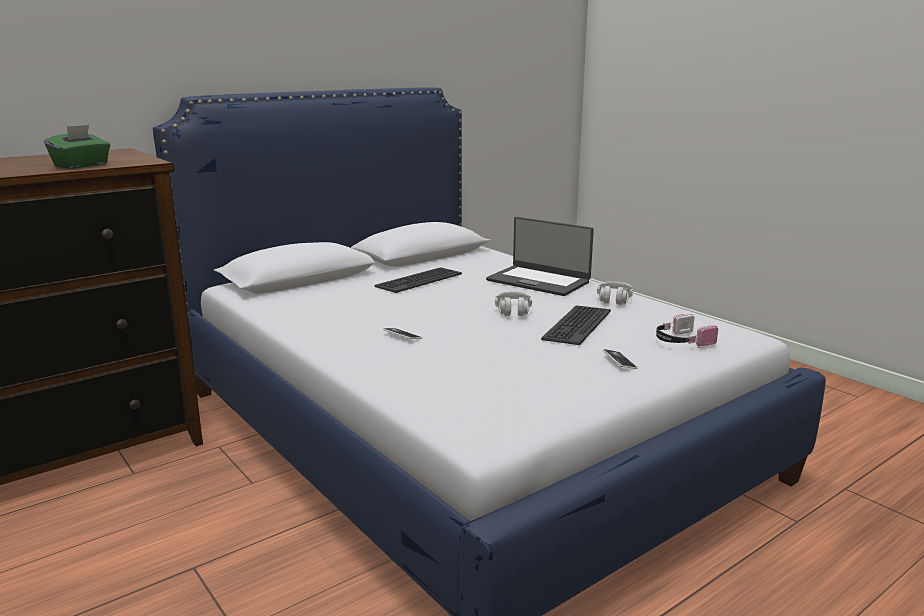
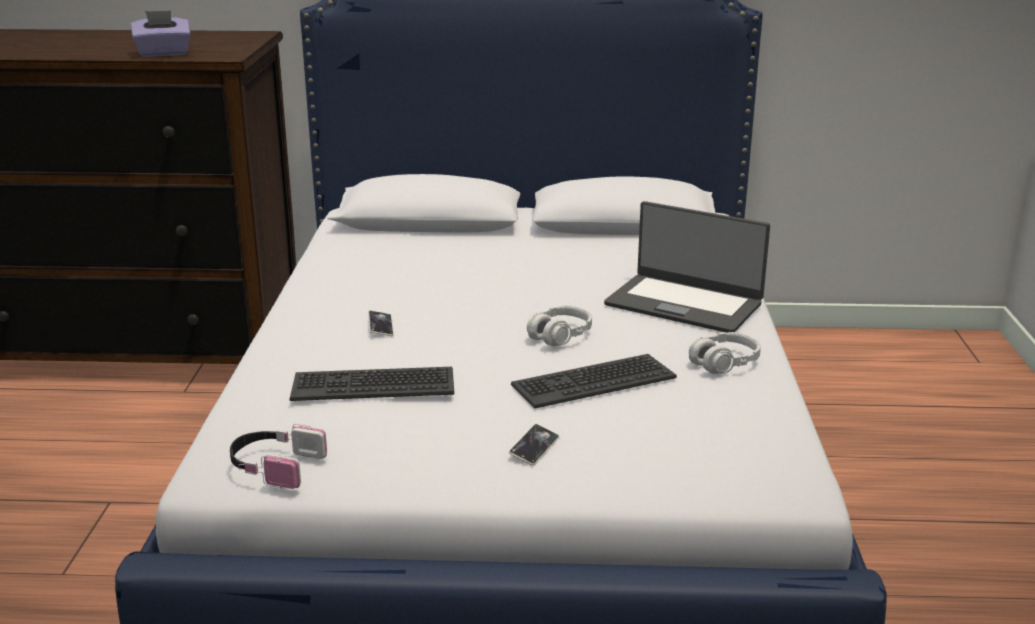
camera: 40 degrees right, 5 degrees up
green tissue box [44,125,110,169] -> purple tissue box [131,10,191,57]
keyboard [375,267,462,293] -> keyboard moved to [289,367,454,401]
laptop [486,217,594,296] -> laptop turned 45 degrees counterclockwise [604,201,770,333]
headphones [656,314,718,348] -> headphones moved to [230,424,327,489]

